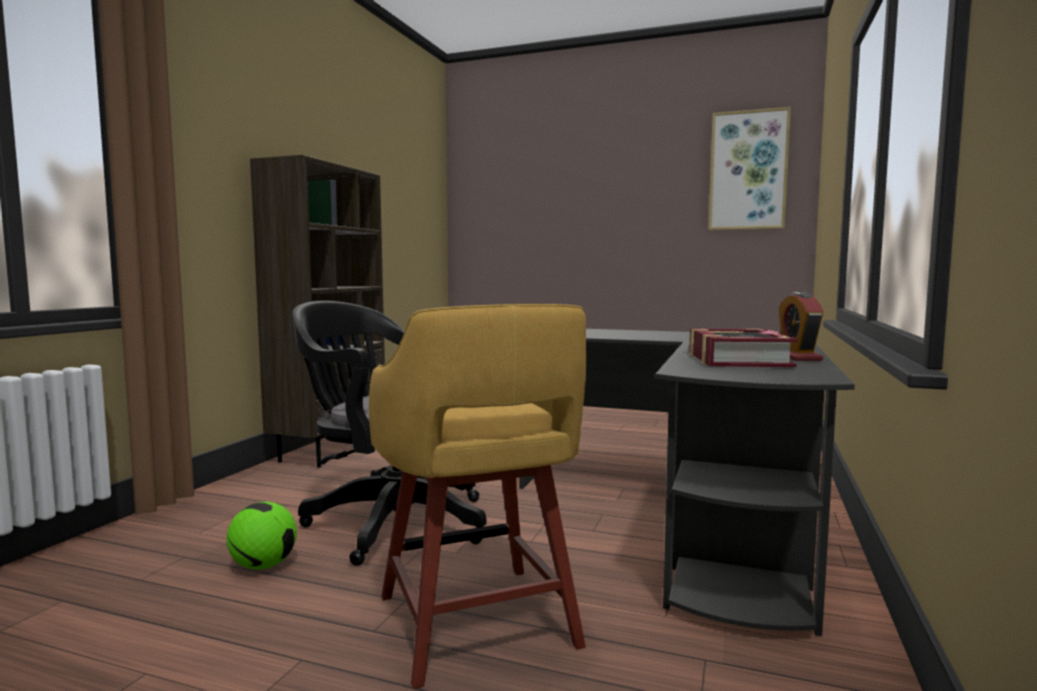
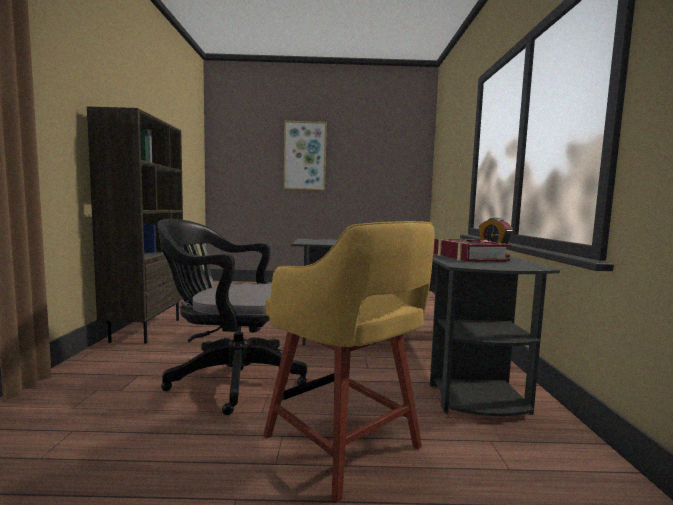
camera: 20 degrees left, 0 degrees up
football [227,502,297,570] -> none
picture [708,107,791,230] -> picture moved to [284,121,327,190]

